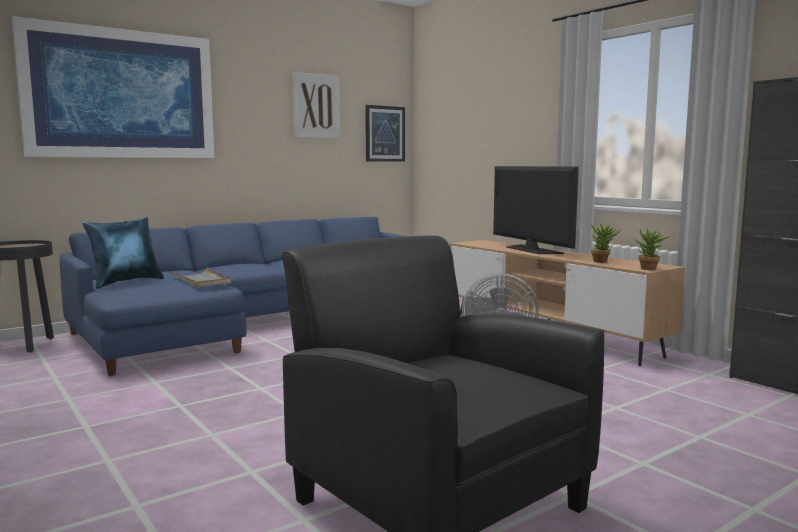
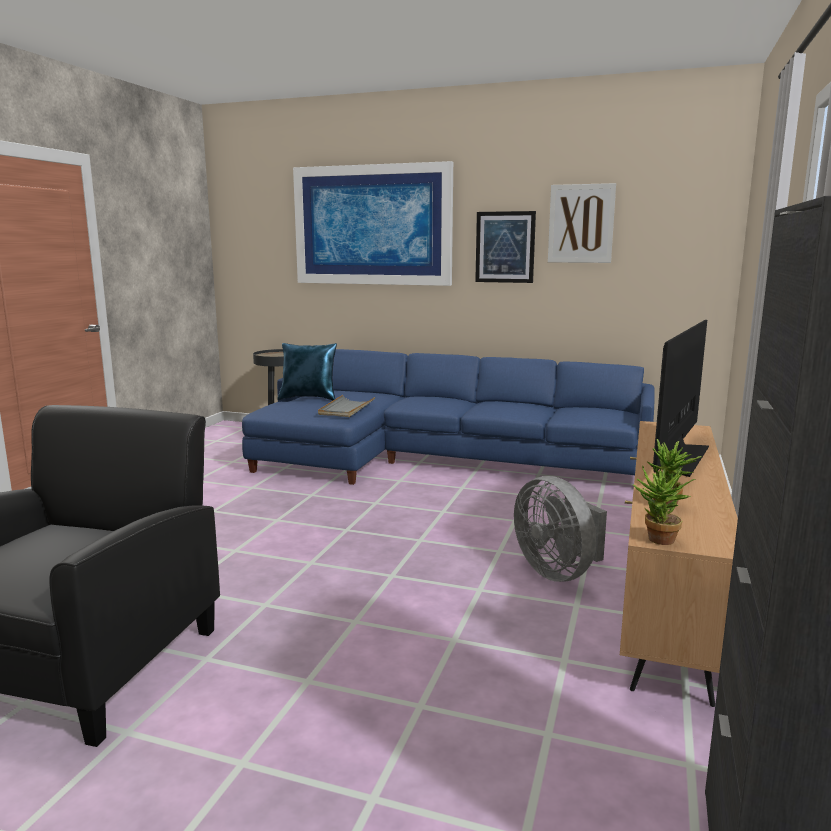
camera: 55 degrees right, 5 degrees up
picture [365,105,405,162] -> picture moved to [475,211,536,283]

